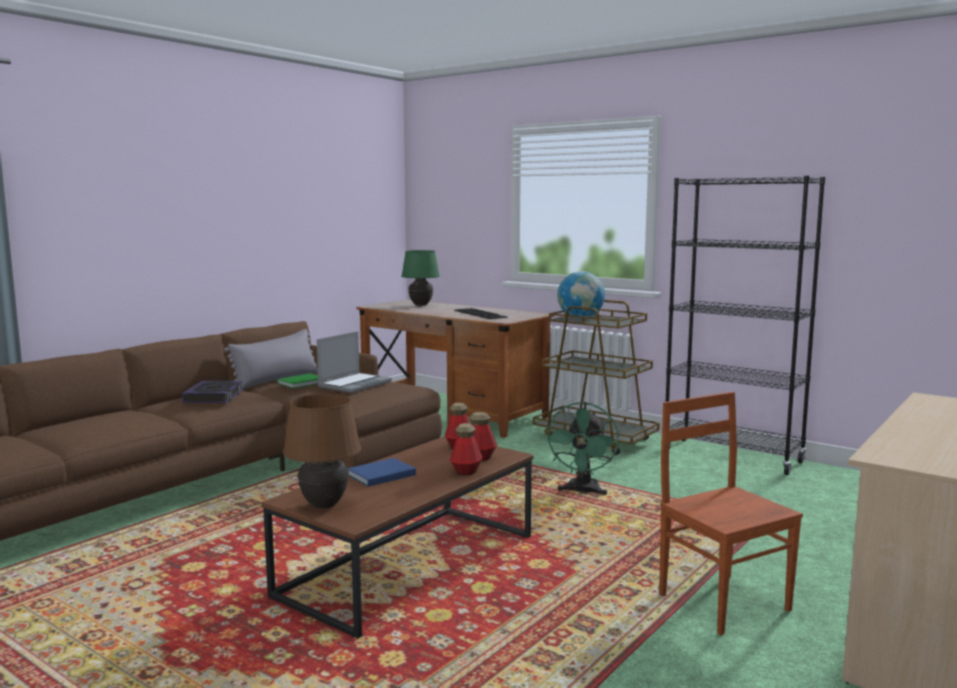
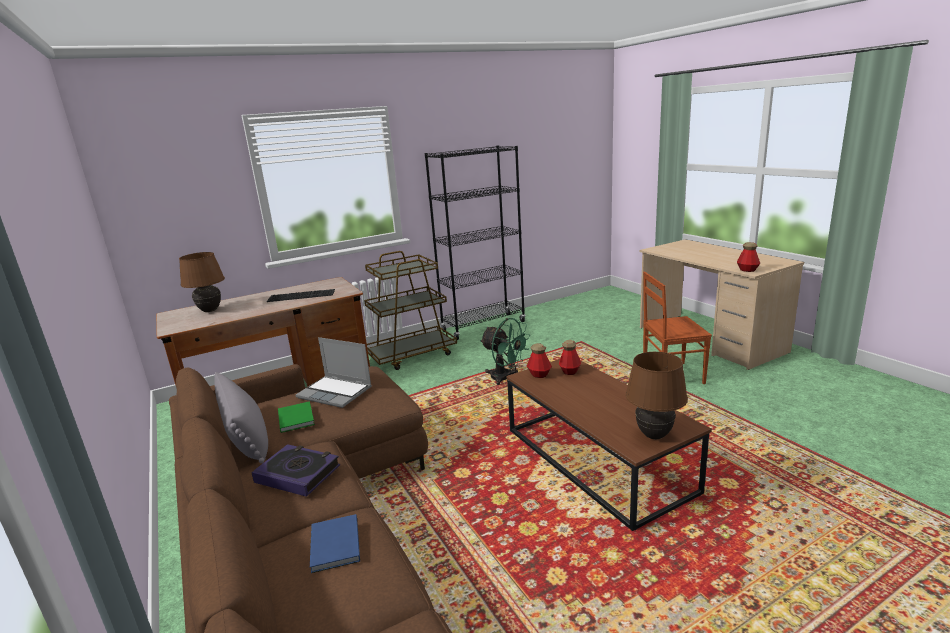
camera: 65 degrees left, 10 degrees up
laptop [317,331,392,393] -> laptop turned 150 degrees clockwise [295,337,372,408]
blue book [347,458,416,487] -> blue book moved to [310,514,360,573]
green table lamp [401,250,440,306] -> brown table lamp [179,252,225,312]
bottle [450,423,482,475] -> bottle moved to [737,242,760,272]
globe [557,271,605,319] -> none

